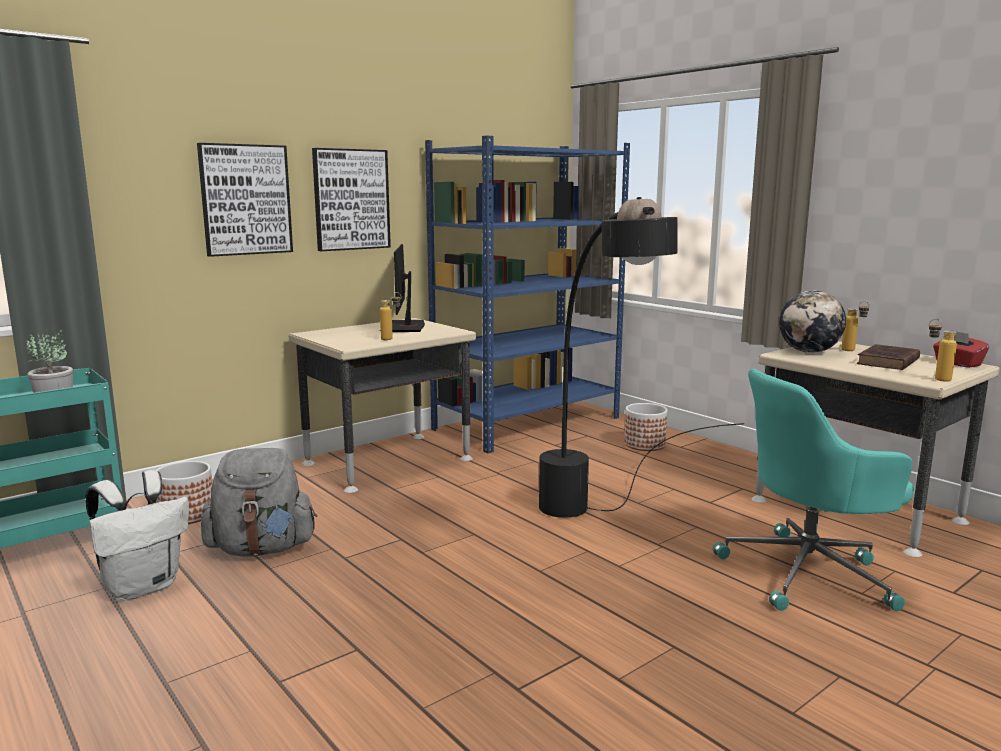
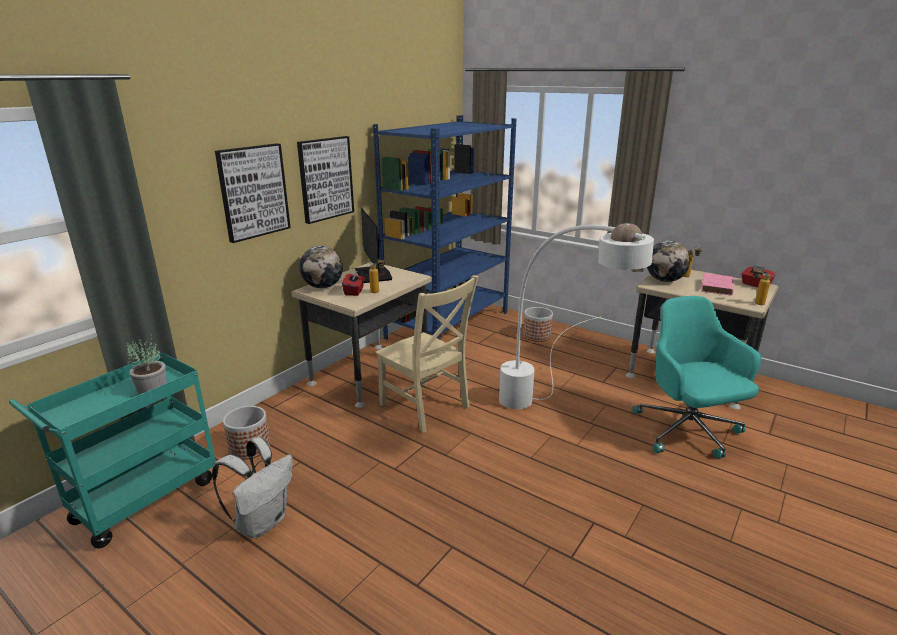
camera: 15 degrees left, 10 degrees up
grey backpack [201,448,317,557] -> none
black floor lamp [539,197,744,518] -> white floor lamp [499,223,654,409]
turquoise office chair [713,369,914,611] -> turquoise office chair turned 105 degrees clockwise [632,296,761,459]
brown book [857,344,920,370] -> pink book [701,273,733,296]
none -> globe [299,246,343,288]
none -> red tissue box [342,270,365,296]
none -> beige chair [375,275,479,433]

